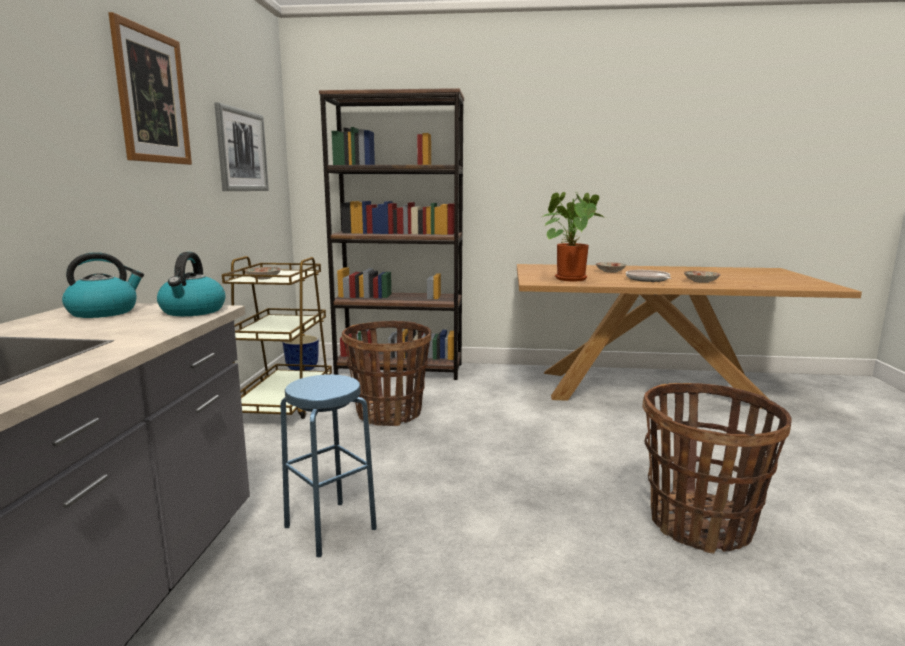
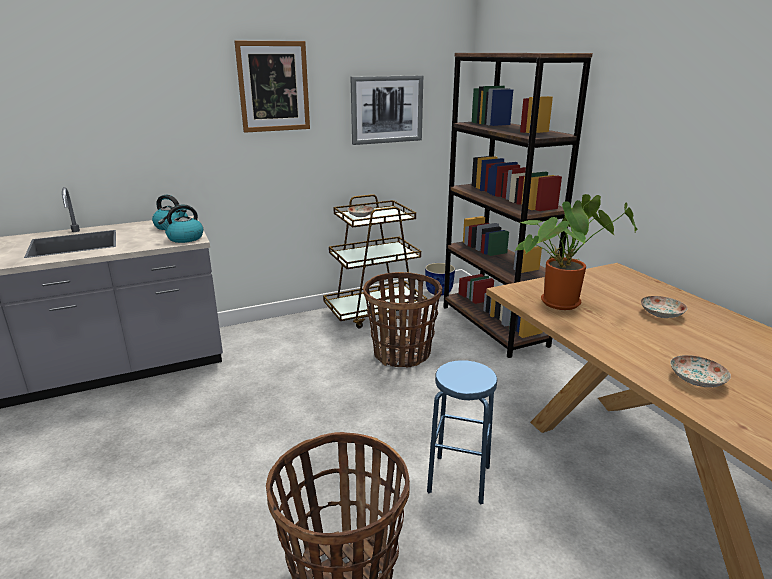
camera: 60 degrees right, 10 degrees up
blue stool [280,374,377,557] -> blue stool moved to [427,360,497,505]
frying pan [626,270,672,282] -> none

